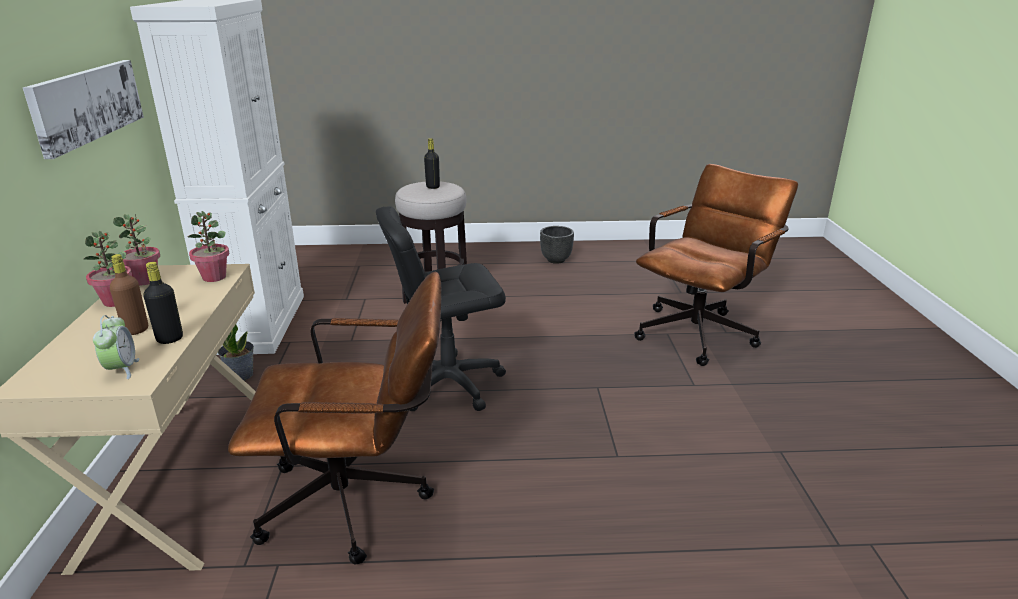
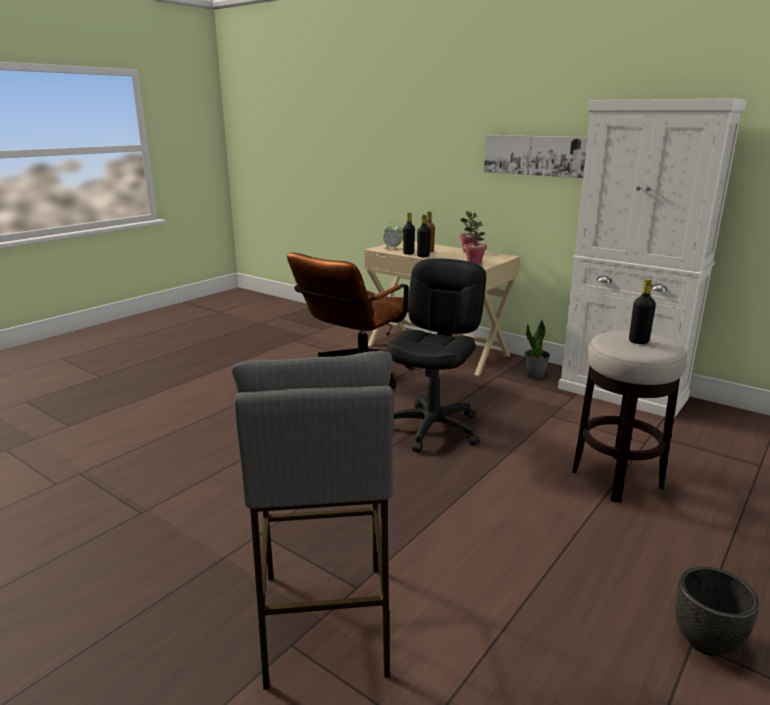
camera: 130 degrees right, 5 degrees down
potted plant [113,214,160,285] -> none
brown office chair [634,164,798,366] -> grey stool [231,351,393,690]
none -> black bottle [417,215,431,257]

